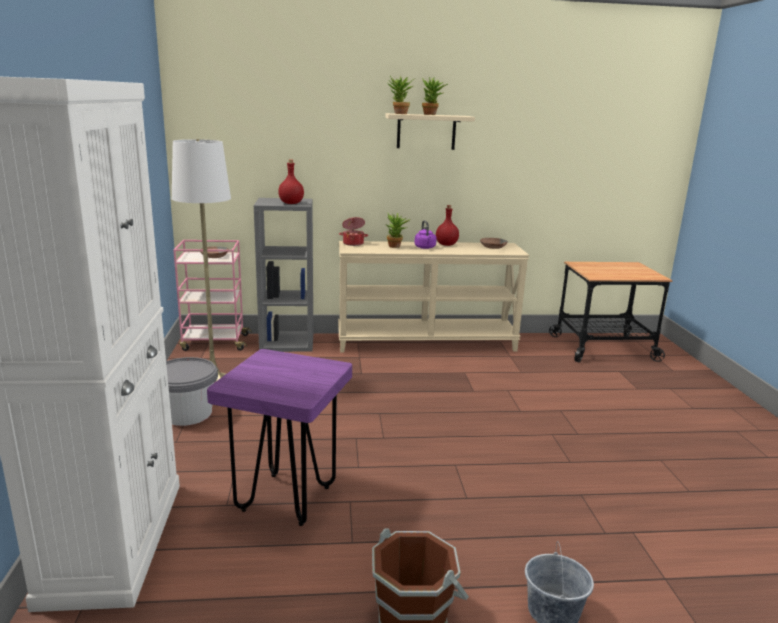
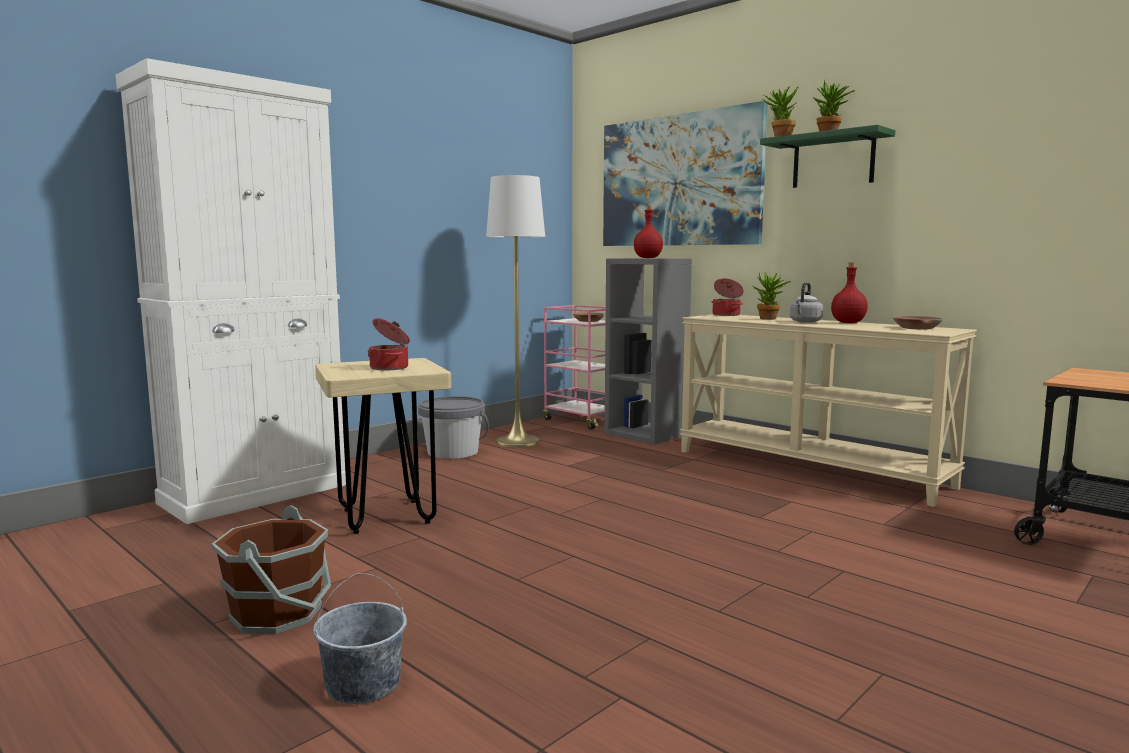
camera: 50 degrees right, 10 degrees down
purple stool [207,349,352,526] -> beige stool [315,358,451,534]
beige shelf [385,113,475,150] -> green shelf [760,125,895,188]
purple kettle [414,220,437,249] -> grey kettle [790,282,823,323]
none -> cooking pot [368,318,410,370]
none -> picture [603,101,768,246]

